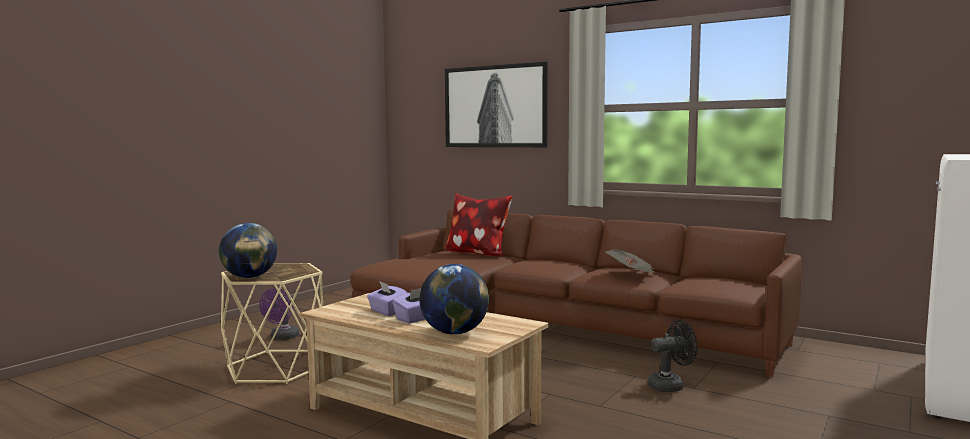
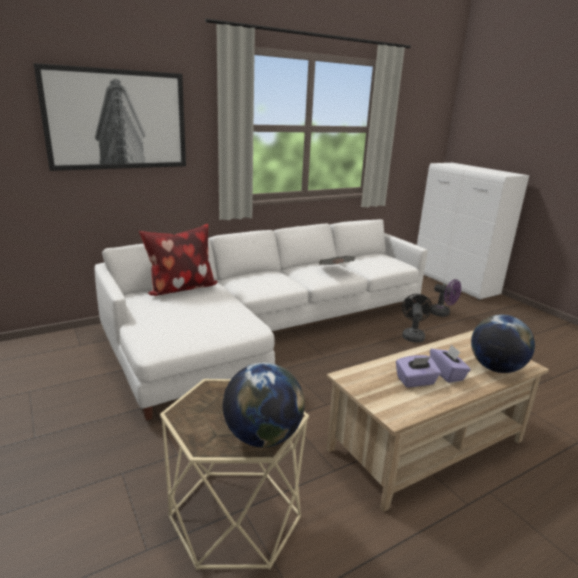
camera: 65 degrees left, 15 degrees up
purple fan [259,288,299,340] -> purple fan moved to [430,279,461,317]
brown sofa [351,209,802,378] -> white sofa [95,220,428,421]

